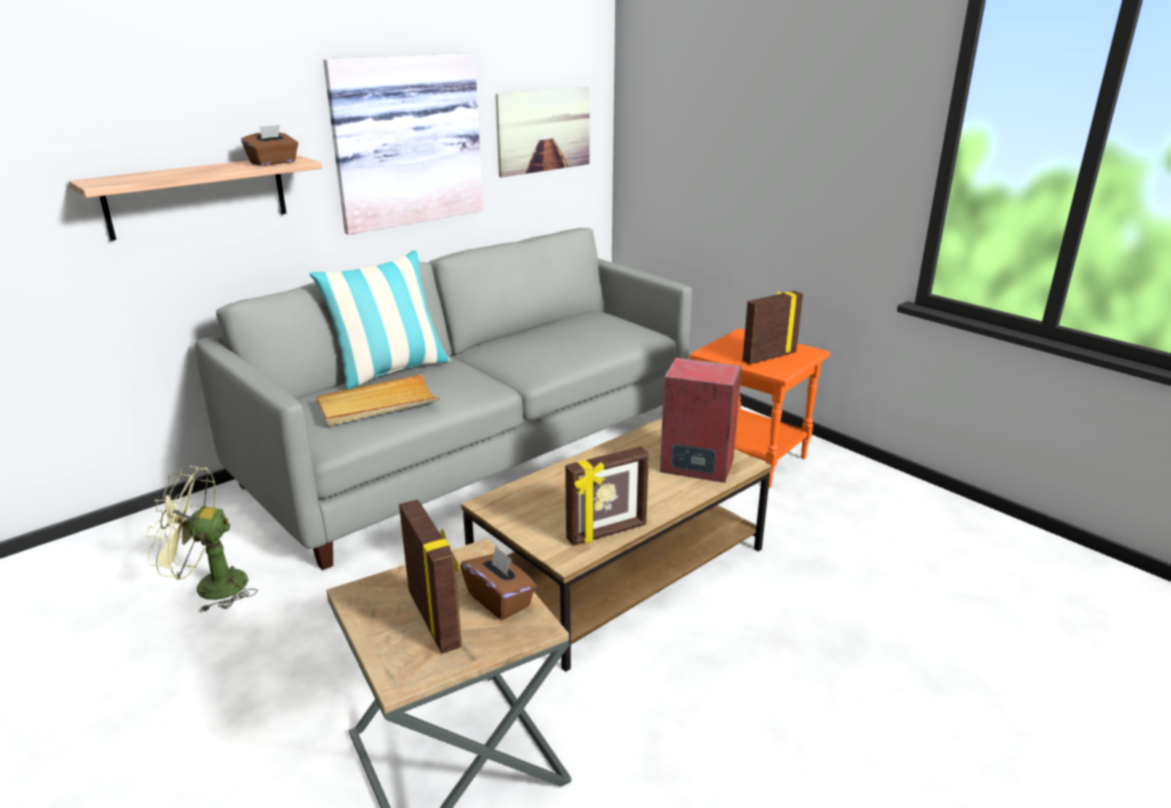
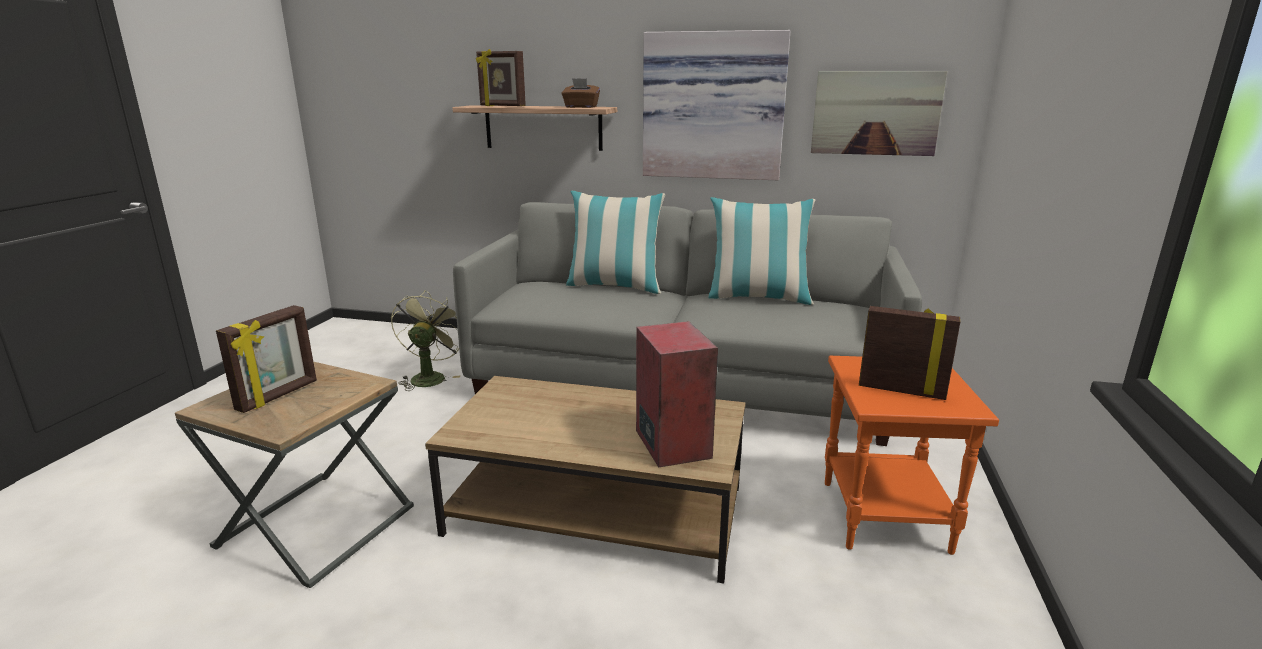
camera: 55 degrees right, 5 degrees down
green fan [146,466,258,613] -> green fan turned 45 degrees clockwise [391,290,460,391]
beige tray [317,374,439,425] -> none
brown tissue box [460,546,537,620] -> none
picture frame [565,447,649,546] -> picture frame moved to [476,49,526,106]
none -> pillow [708,197,815,305]

